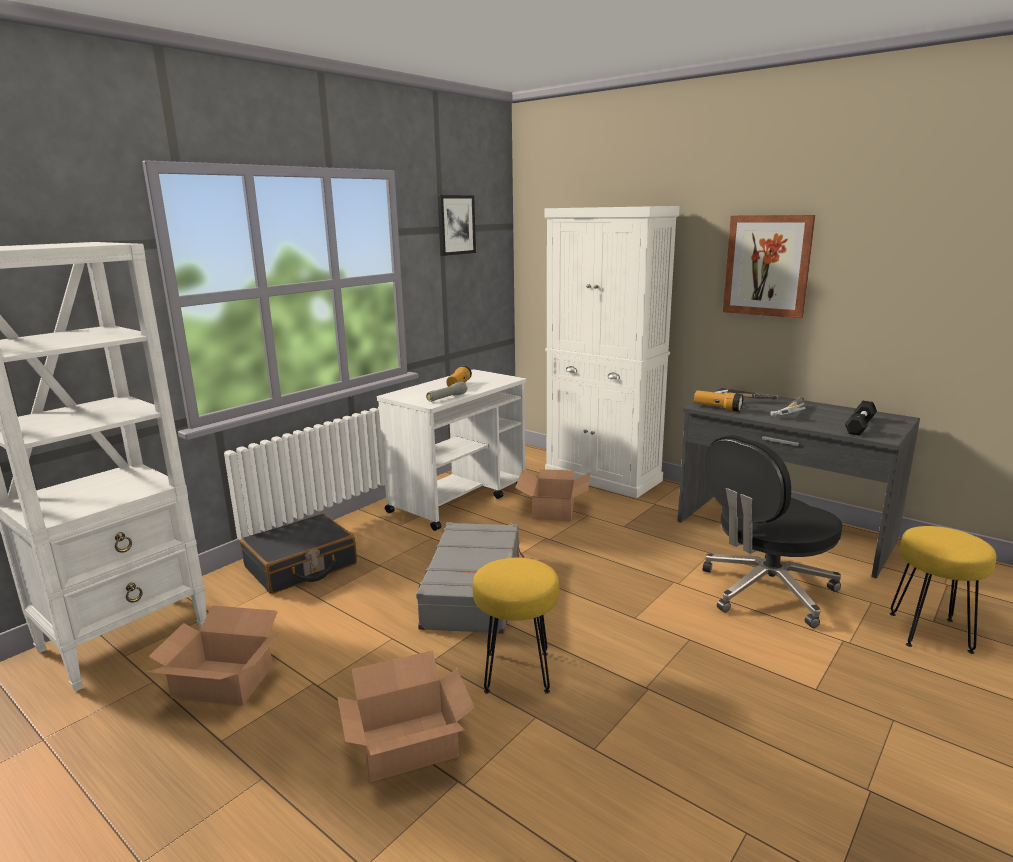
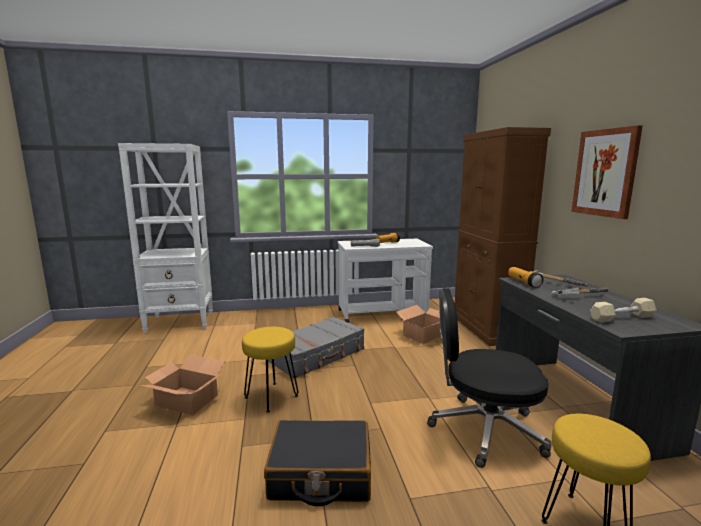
camera: 40 degrees right, 5 degrees down
cardboard box [145,605,282,706] -> none
black suitcase [240,514,357,594] -> black suitcase moved to [264,420,371,506]
picture [438,195,476,256] -> none
white cabinet [545,206,679,498] -> brown cabinet [455,127,551,346]
black dumbbell [845,401,877,435] -> beige dumbbell [590,298,657,323]

